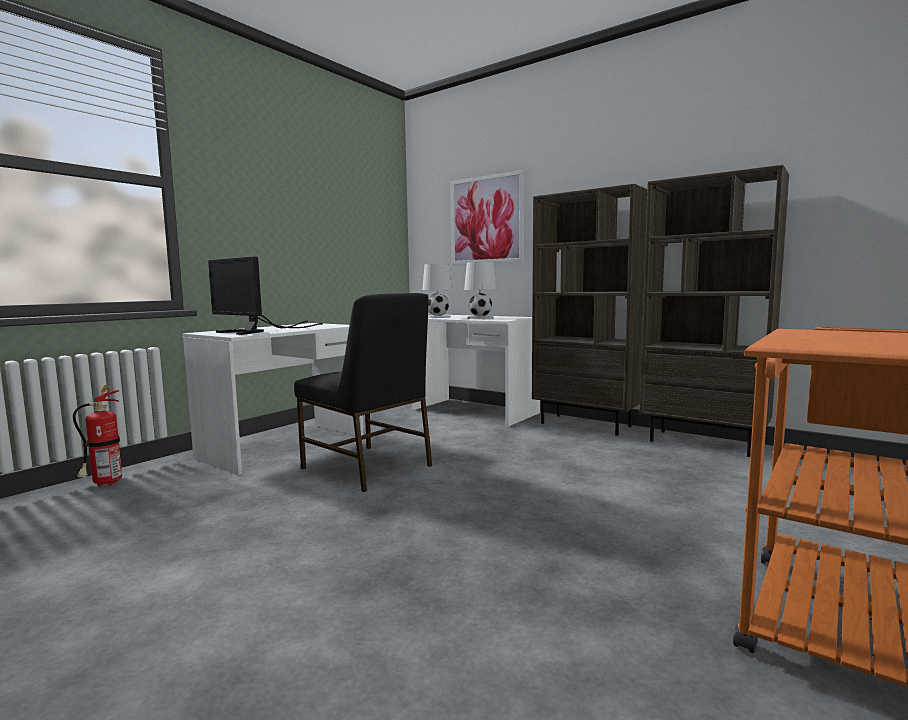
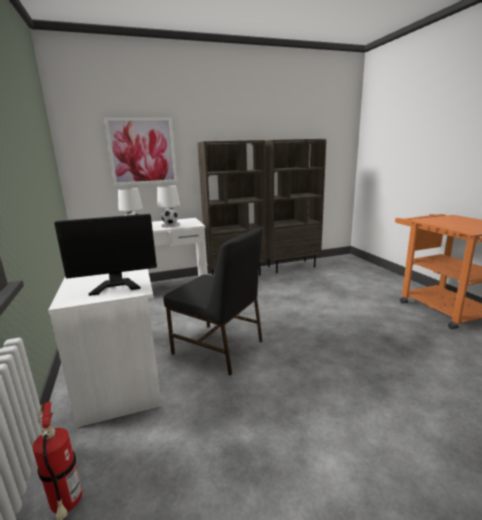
camera: 55 degrees left, 10 degrees up
black chair [294,293,432,492] -> black chair turned 45 degrees clockwise [164,228,263,375]

